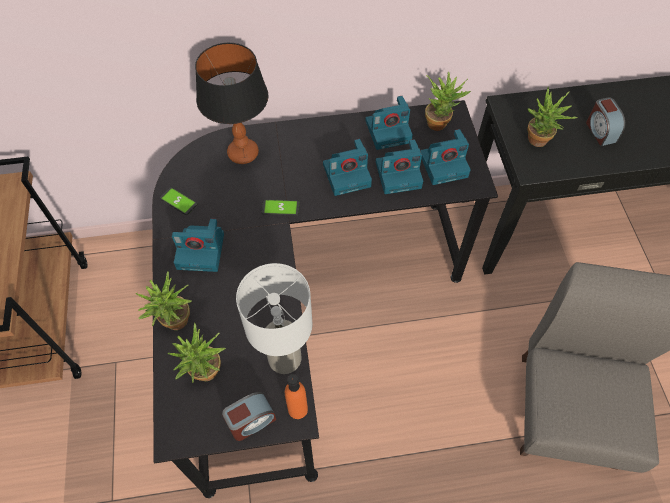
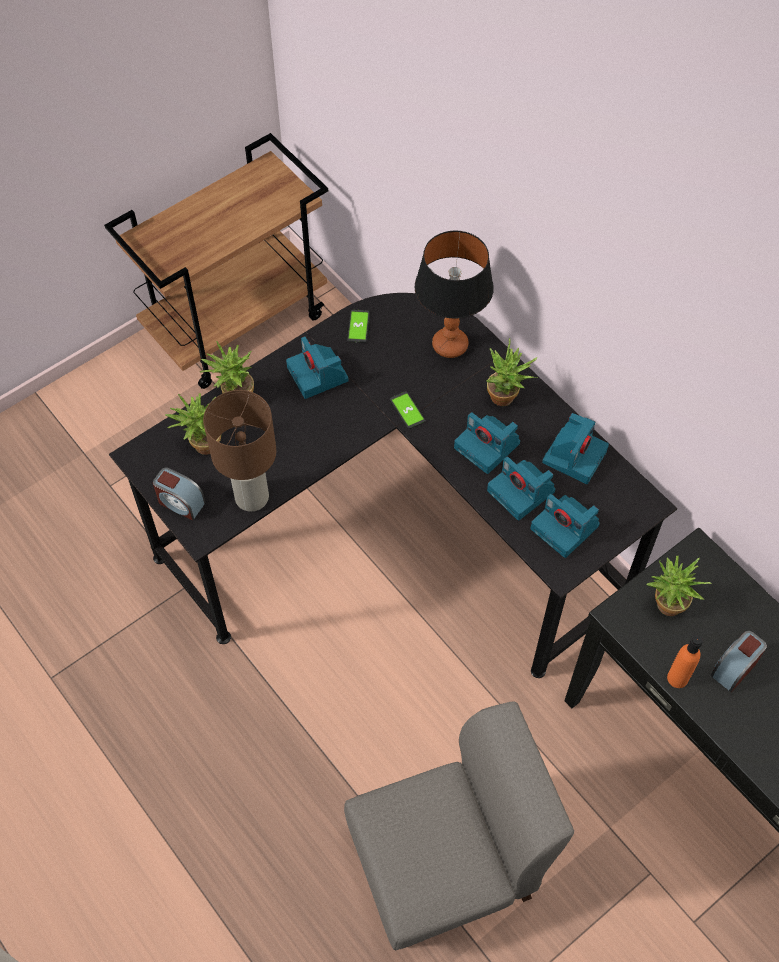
camera: 60 degrees right, 0 degrees up
white table lamp [236,263,312,374] -> brown table lamp [203,390,276,512]
orange bottle [285,374,308,419] -> orange bottle moved to [667,635,703,688]
camera [366,96,413,150] -> camera turned 105 degrees counterclockwise [542,413,609,484]
potted plant [425,71,471,131] -> potted plant moved to [487,338,538,406]

